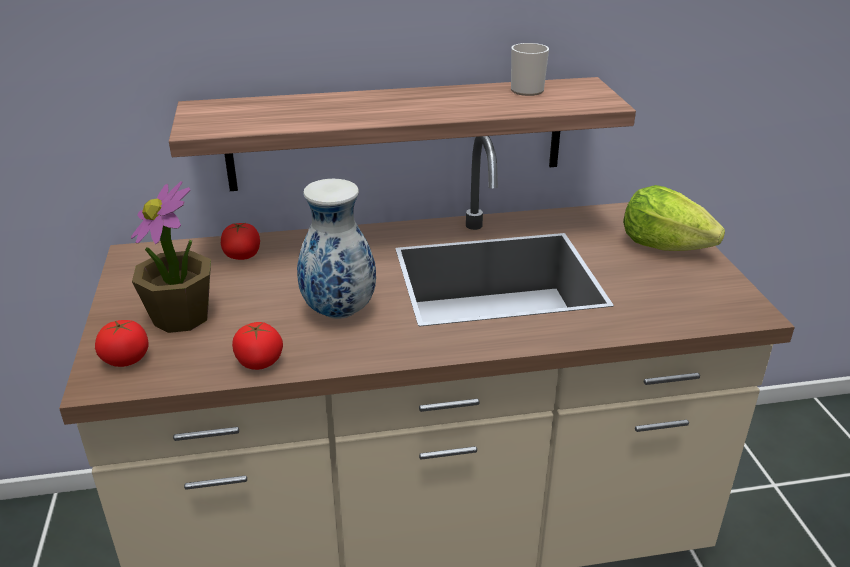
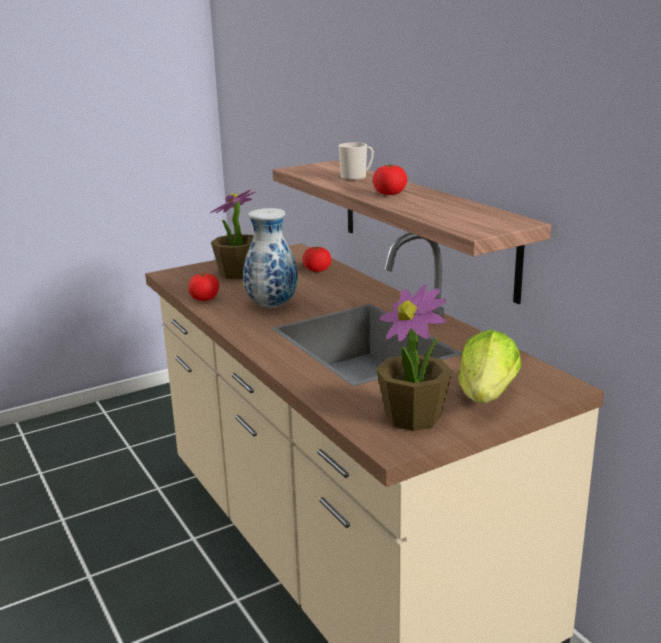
camera: 70 degrees right, 10 degrees down
tomato [95,320,149,367] -> tomato moved to [373,164,407,195]
mug [511,43,549,96] -> mug moved to [339,143,374,180]
none -> potted plant [376,284,453,431]

